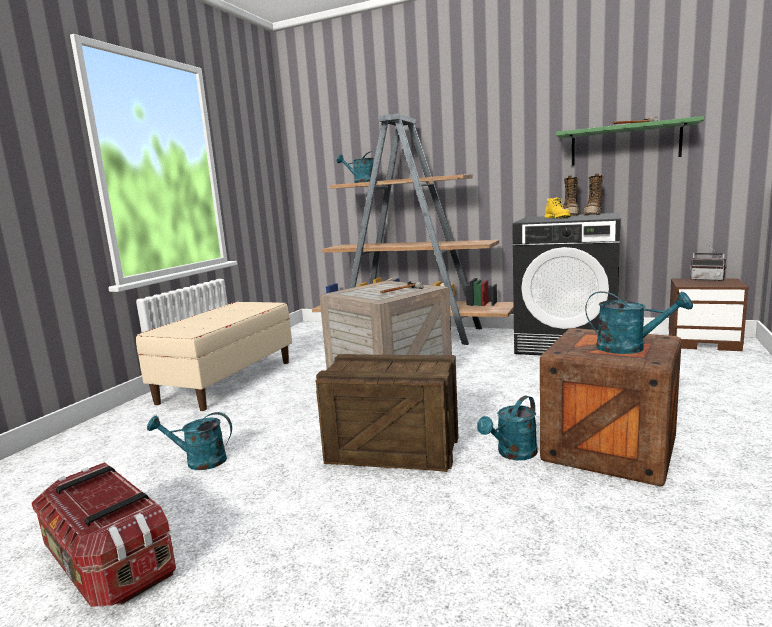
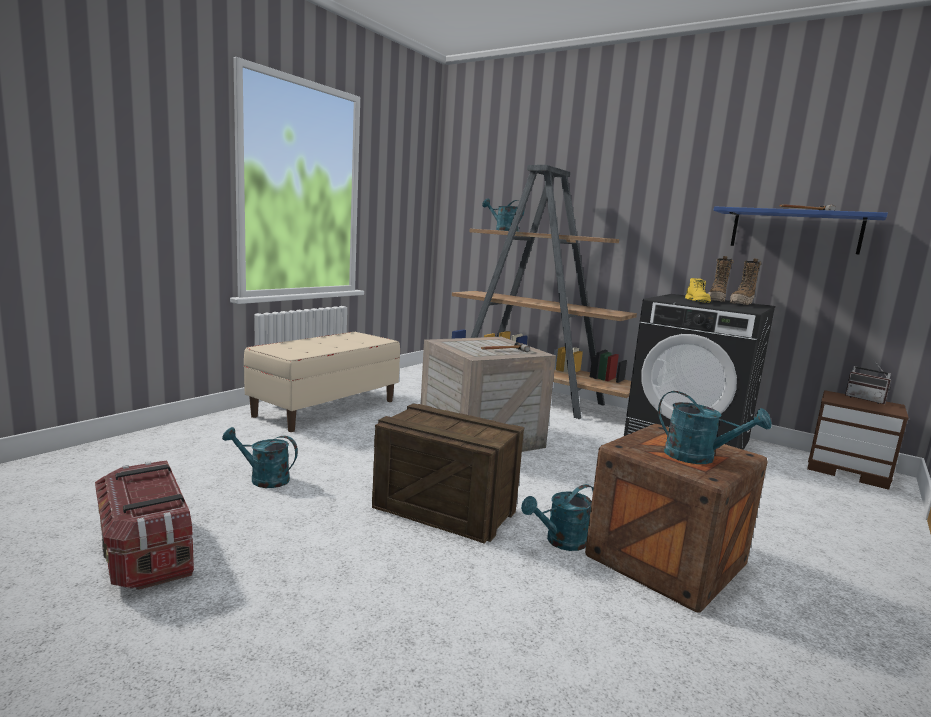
camera: 10 degrees right, 0 degrees up
green shelf [556,116,704,166] -> blue shelf [713,207,888,254]

